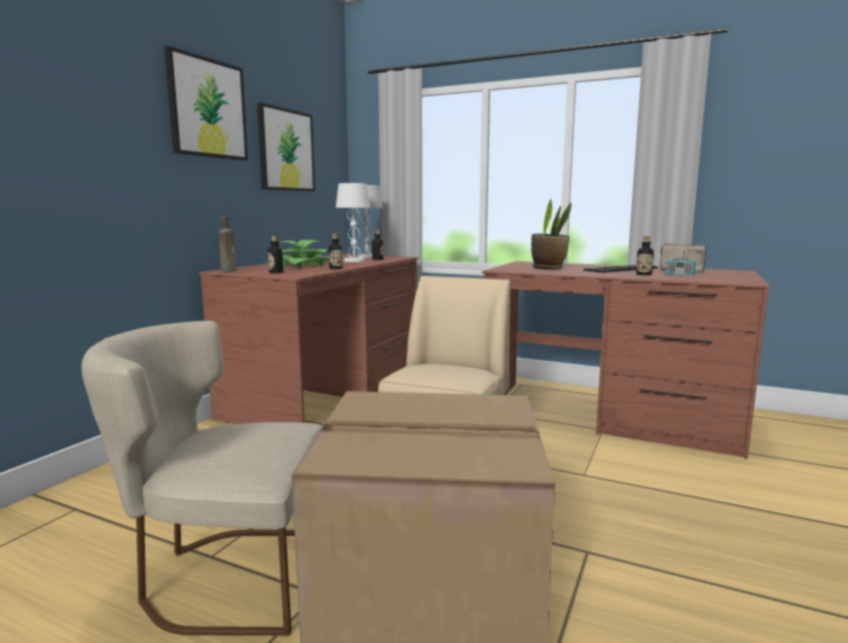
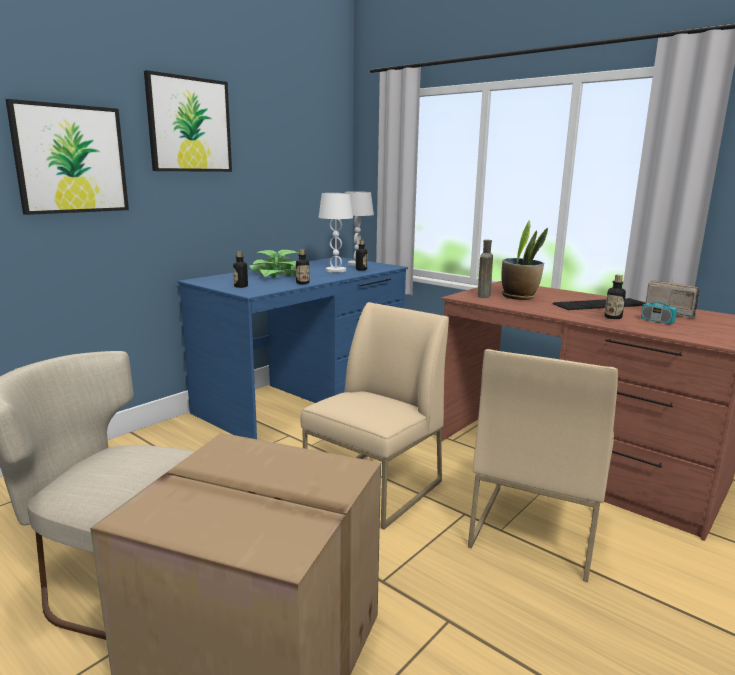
camera: 15 degrees right, 5 degrees up
brown desk [199,254,419,424] -> blue desk [178,257,408,439]
brown bottle [218,216,237,272] -> brown bottle moved to [478,240,493,298]
picture [257,103,315,191] -> picture moved to [5,99,129,215]
none -> beige chair [468,349,618,582]

